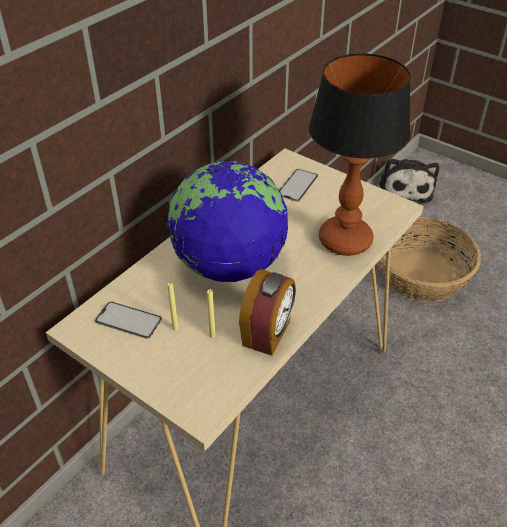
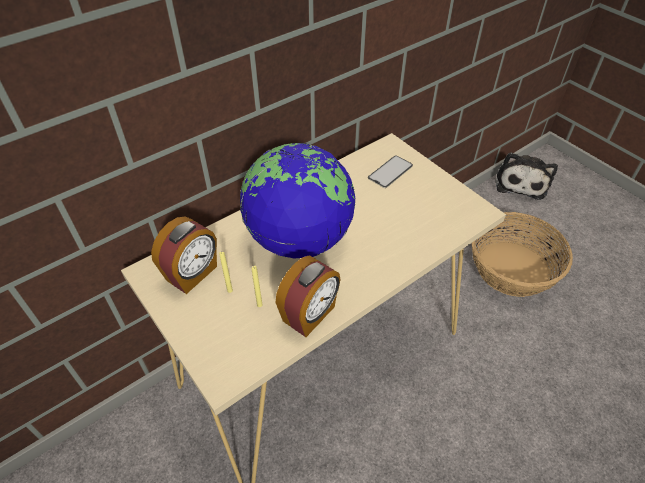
camera: 15 degrees right, 5 degrees up
phone [95,301,162,339] -> alarm clock [151,216,217,294]
table lamp [309,53,411,256] -> none

